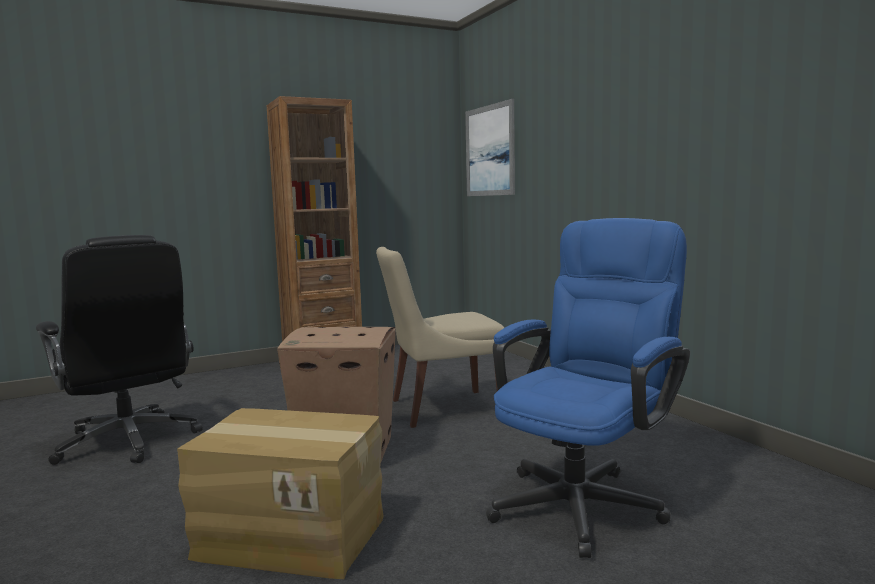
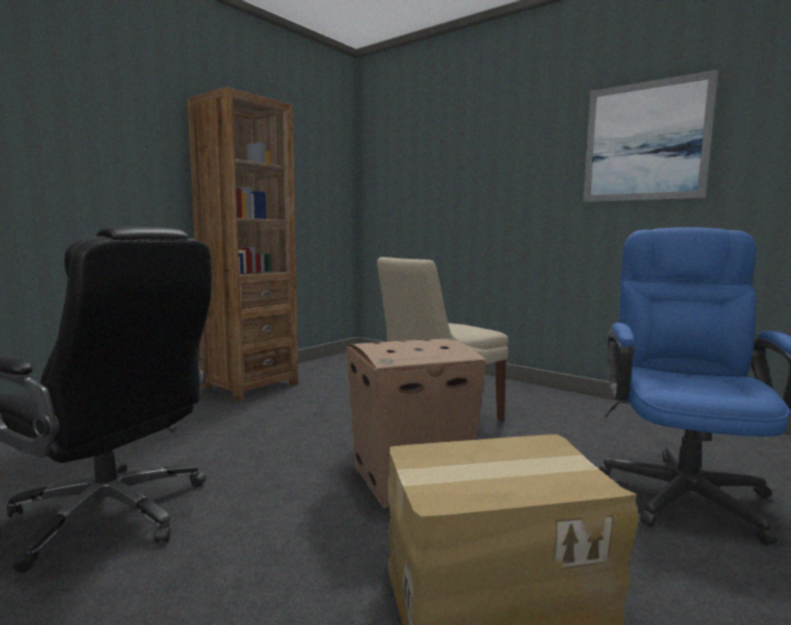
camera: 25 degrees left, 0 degrees up
picture [465,99,515,196] -> picture moved to [583,70,718,202]

